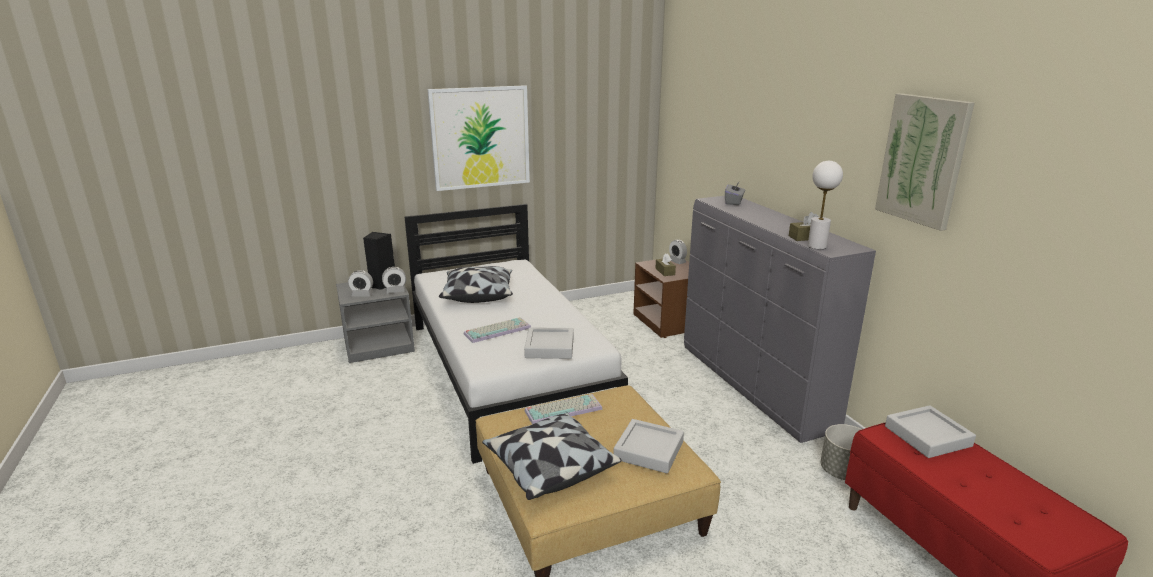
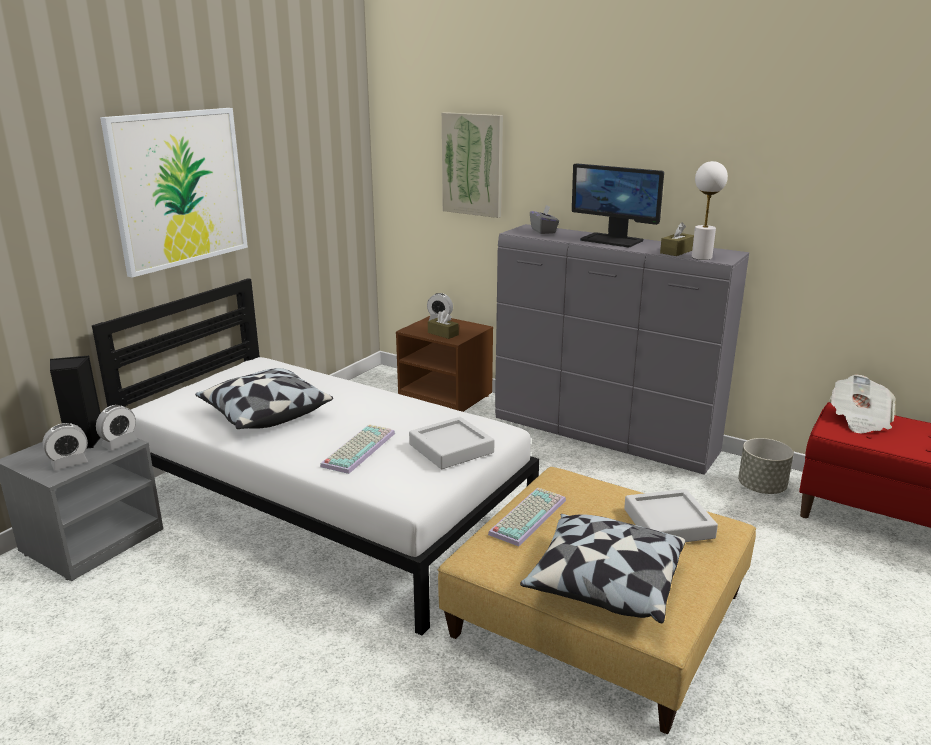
camera: 35 degrees left, 0 degrees up
picture [875,93,975,231] -> picture moved to [442,112,503,218]
grey tray [885,405,976,458] -> newspaper [830,375,896,433]
none -> monitor [572,163,664,247]

